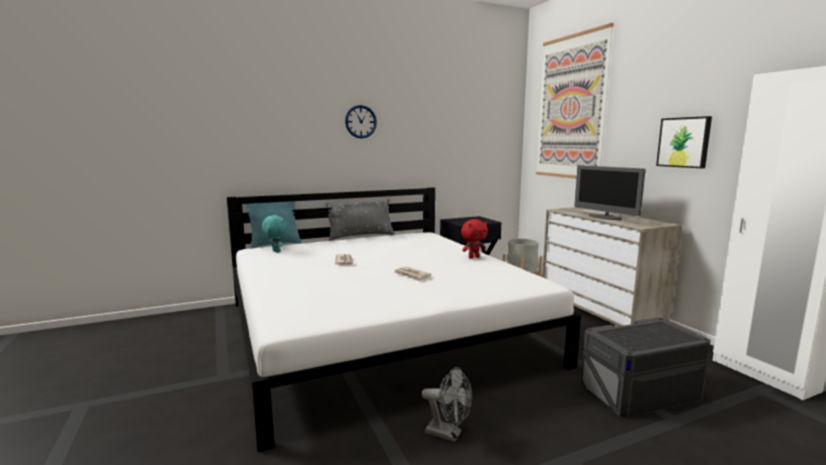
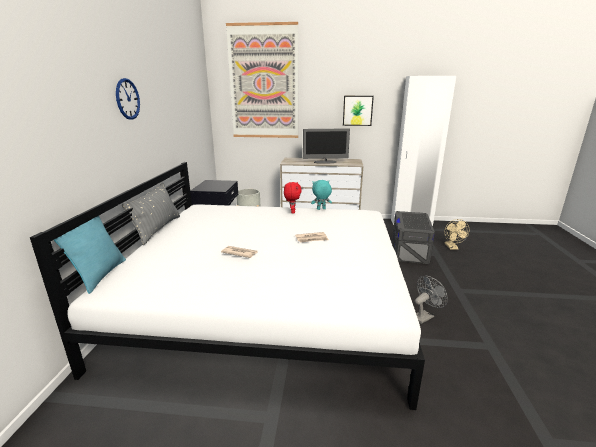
camera: 60 degrees left, 10 degrees up
turquoise plush toy [262,215,287,253] -> turquoise plush toy moved to [311,180,332,210]
none -> beige fan [445,219,469,250]

